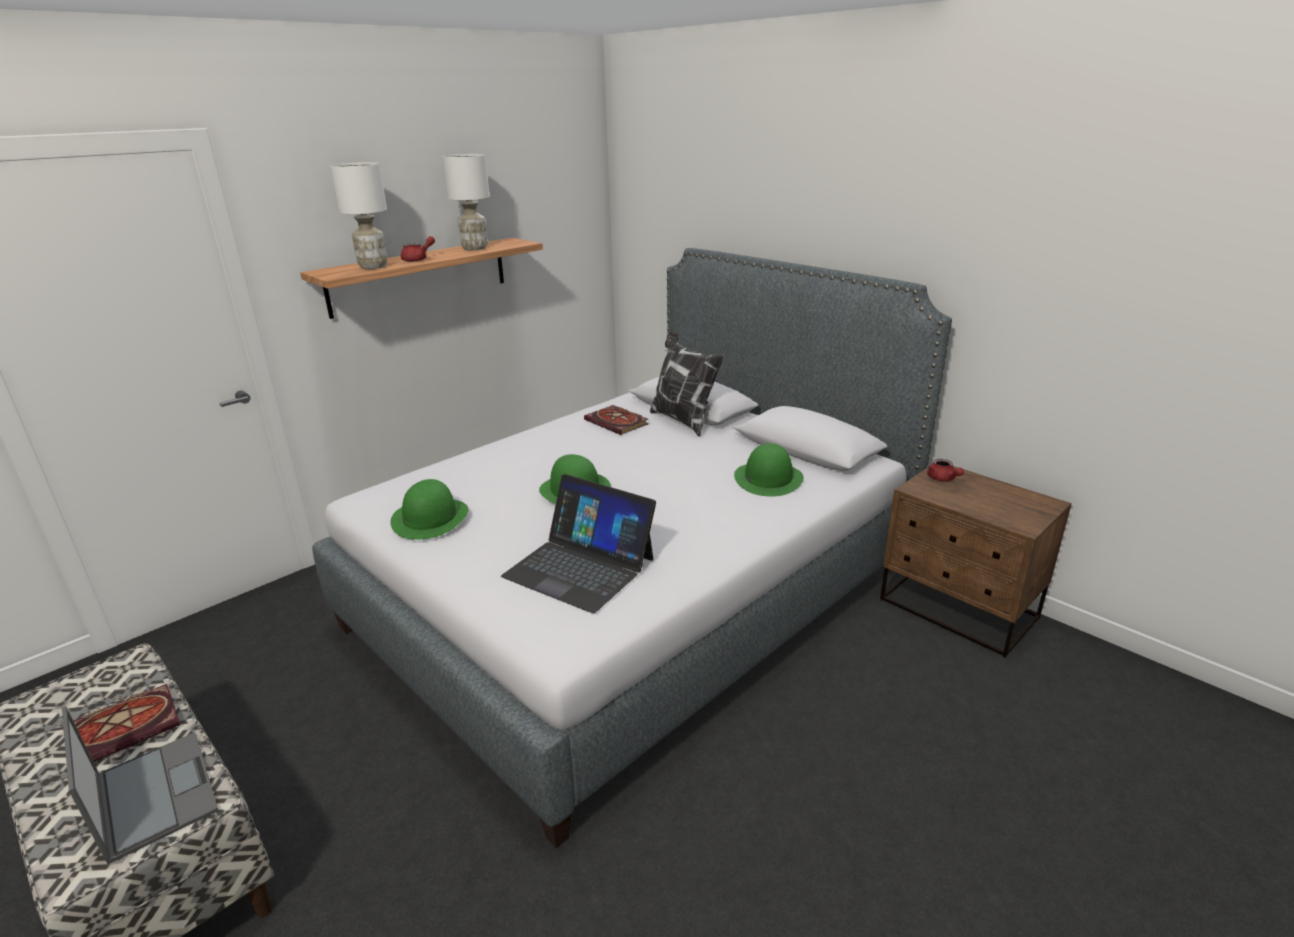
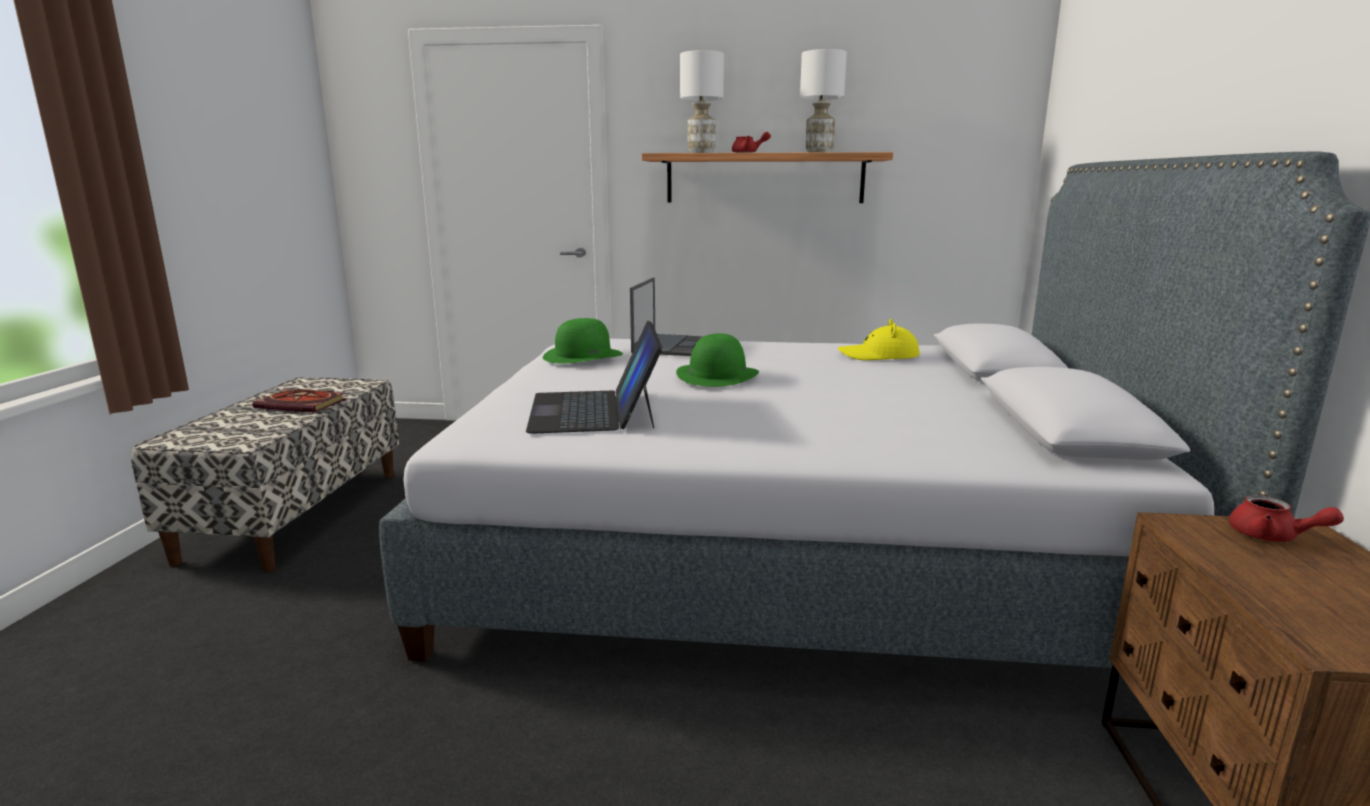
camera: 50 degrees right, 10 degrees down
laptop [62,706,219,864] -> laptop moved to [630,277,704,356]
book [584,405,649,435] -> yellow hat [838,319,920,360]
pillow [650,331,724,437] -> none
green hat [734,443,804,497] -> none
red teapot [927,459,964,481] -> red teapot turned 75 degrees counterclockwise [1229,495,1344,542]

